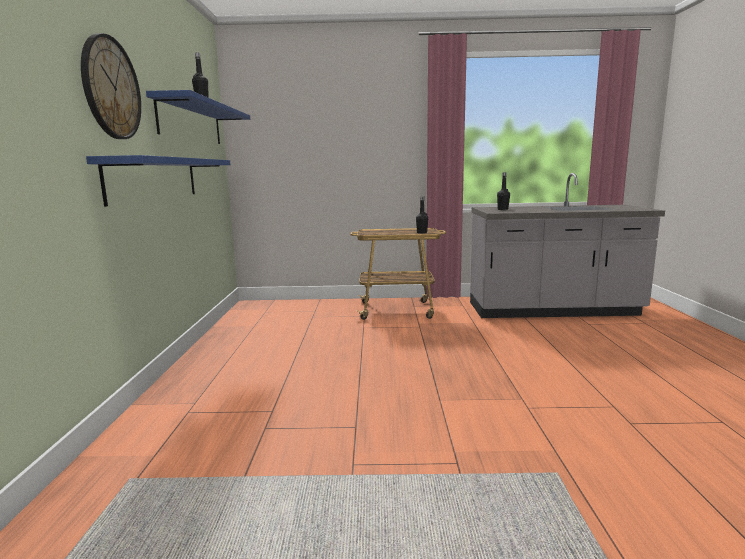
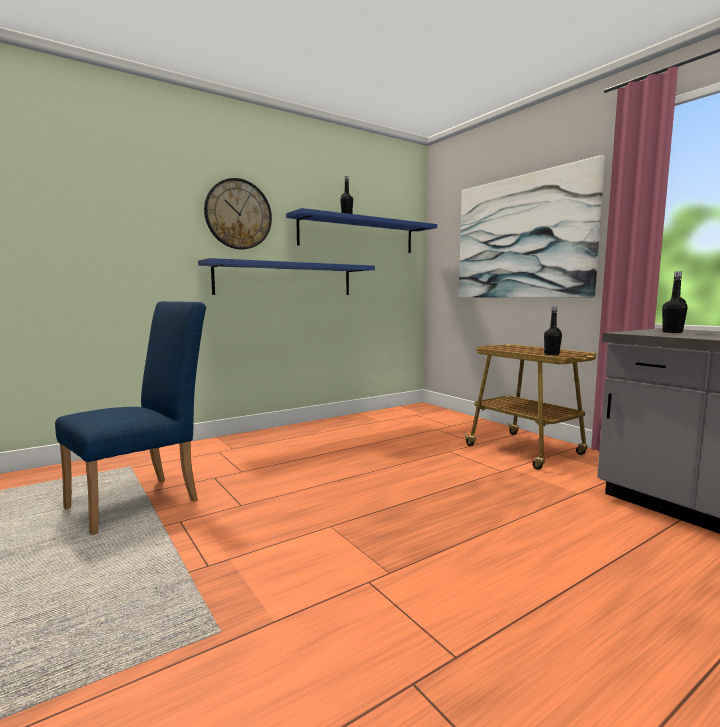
camera: 55 degrees right, 5 degrees down
none -> blue chair [55,301,206,535]
none -> picture [459,155,605,298]

